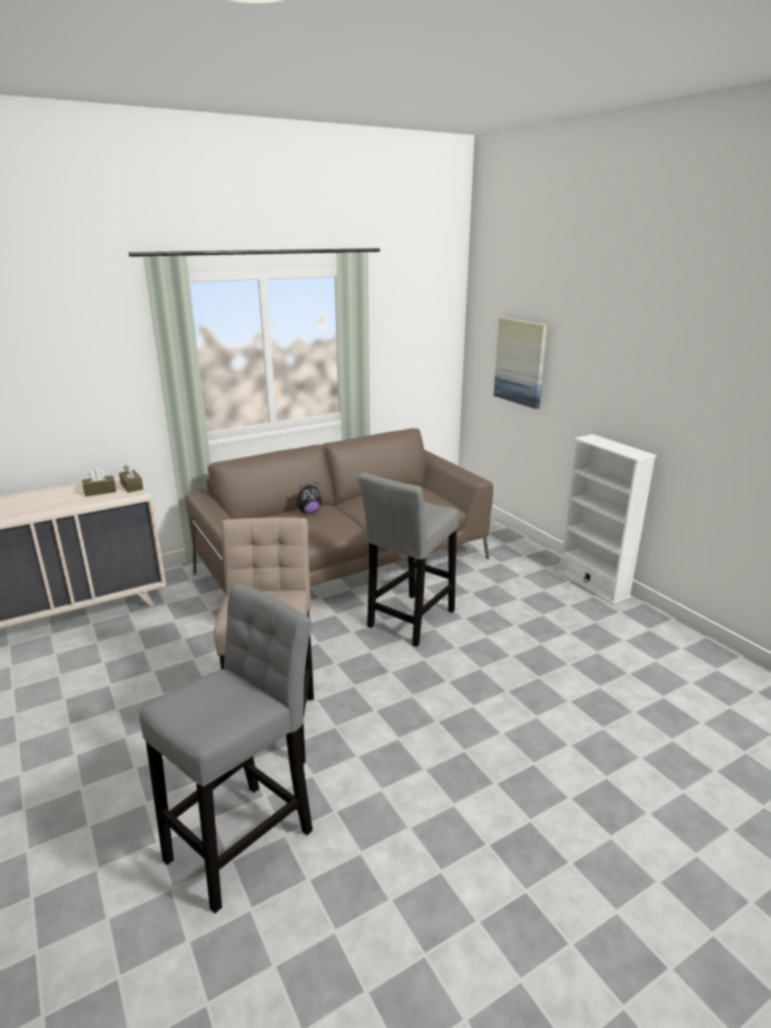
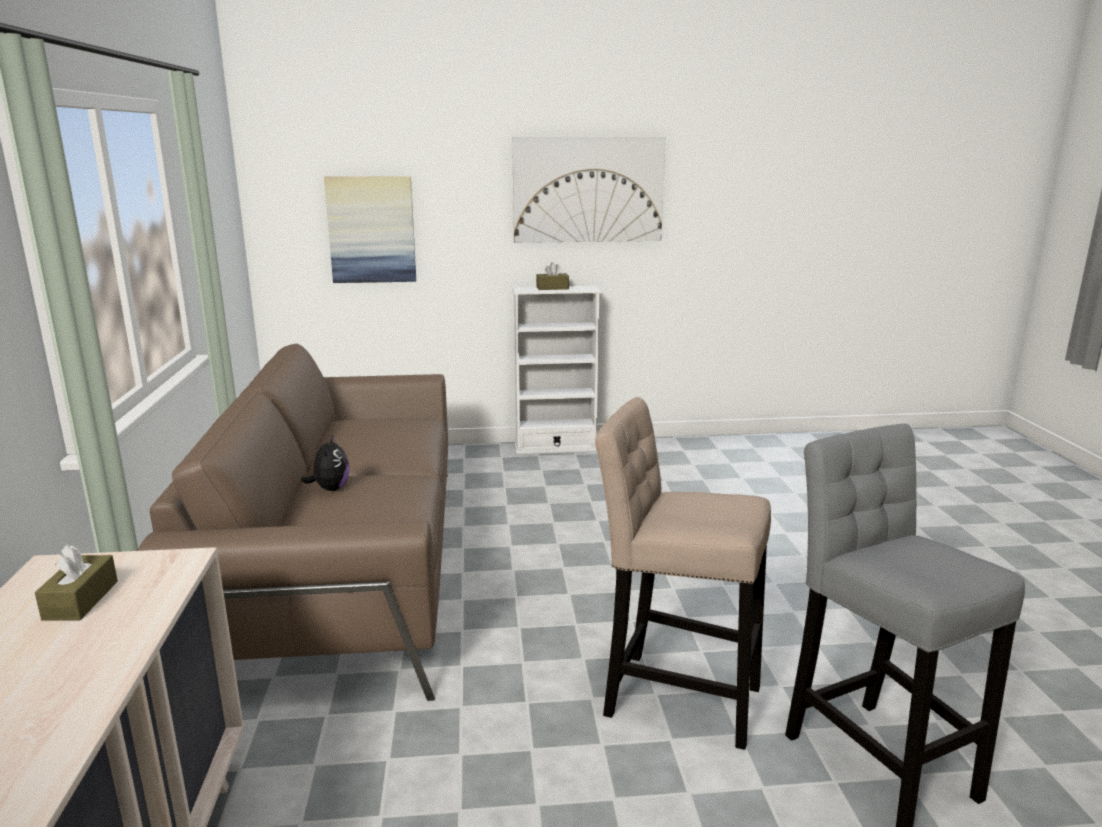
camera: 65 degrees left, 5 degrees down
brown tissue box [119,464,143,493] -> brown tissue box moved to [536,262,569,290]
grey stool [358,472,459,647] -> none
none -> picture [512,137,666,243]

